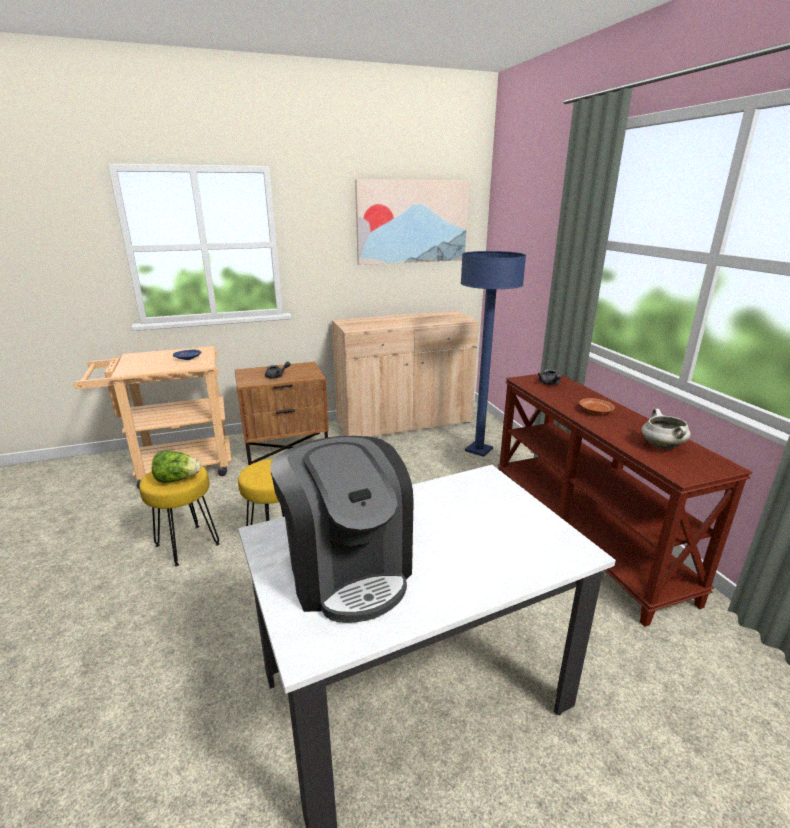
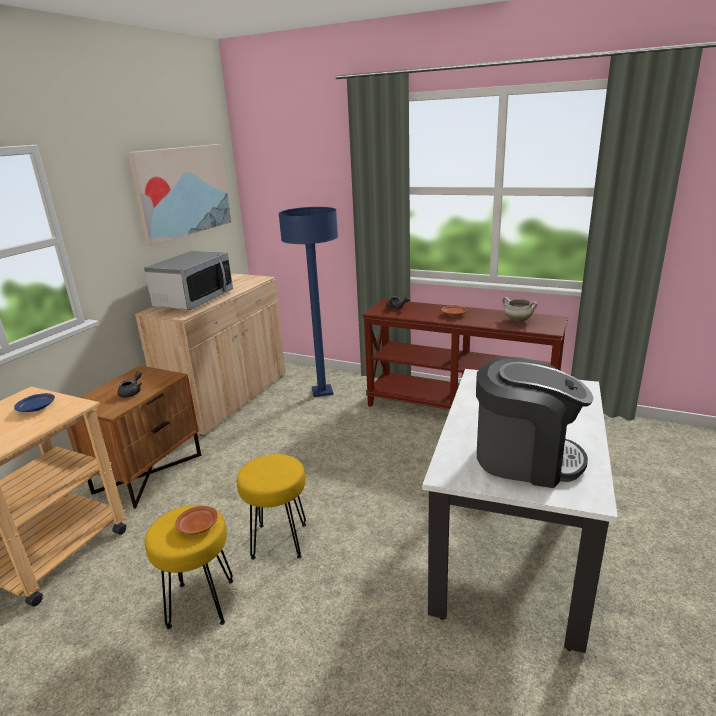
camera: 45 degrees left, 0 degrees up
lettuce [152,451,201,483] -> brown plate [175,506,218,534]
none -> microwave [144,251,233,310]

